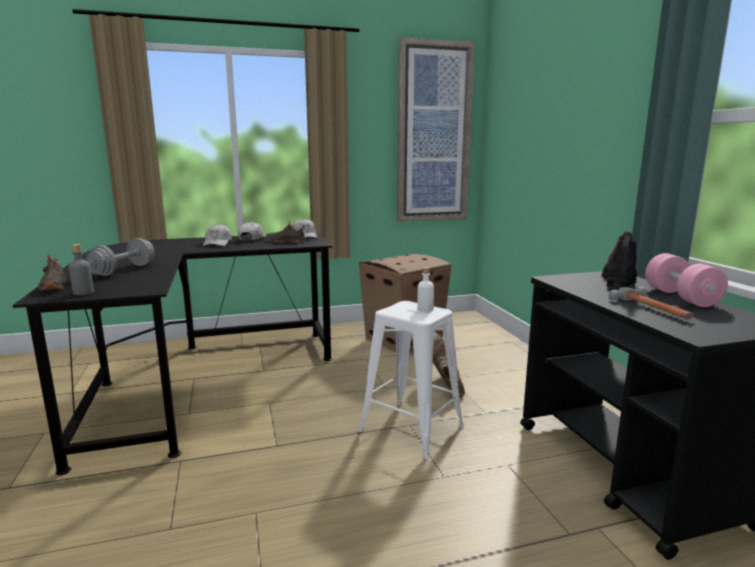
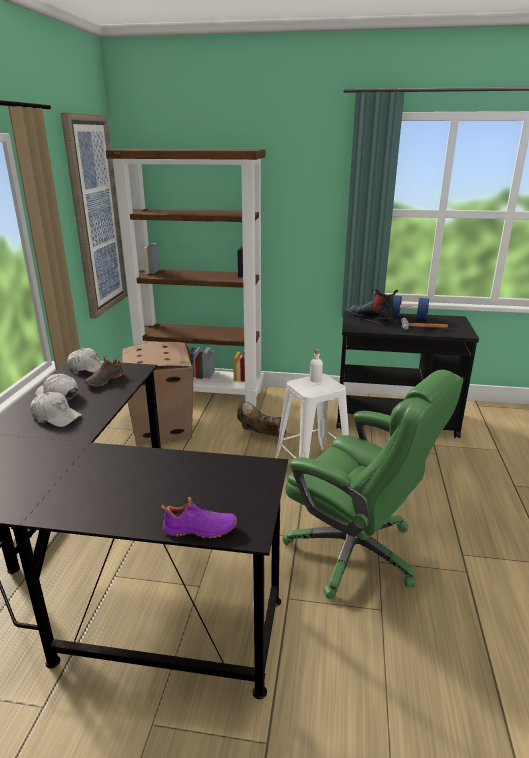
camera: 65 degrees left, 10 degrees up
black shoe [38,254,66,291] -> purple shoe [161,497,237,538]
grey bottle [69,244,94,295] -> none
grey dumbbell [85,238,155,276] -> none
pink dumbbell [645,253,728,307] -> blue dumbbell [393,295,430,320]
none -> brown bookcase [106,149,266,407]
none -> green office chair [282,370,463,599]

